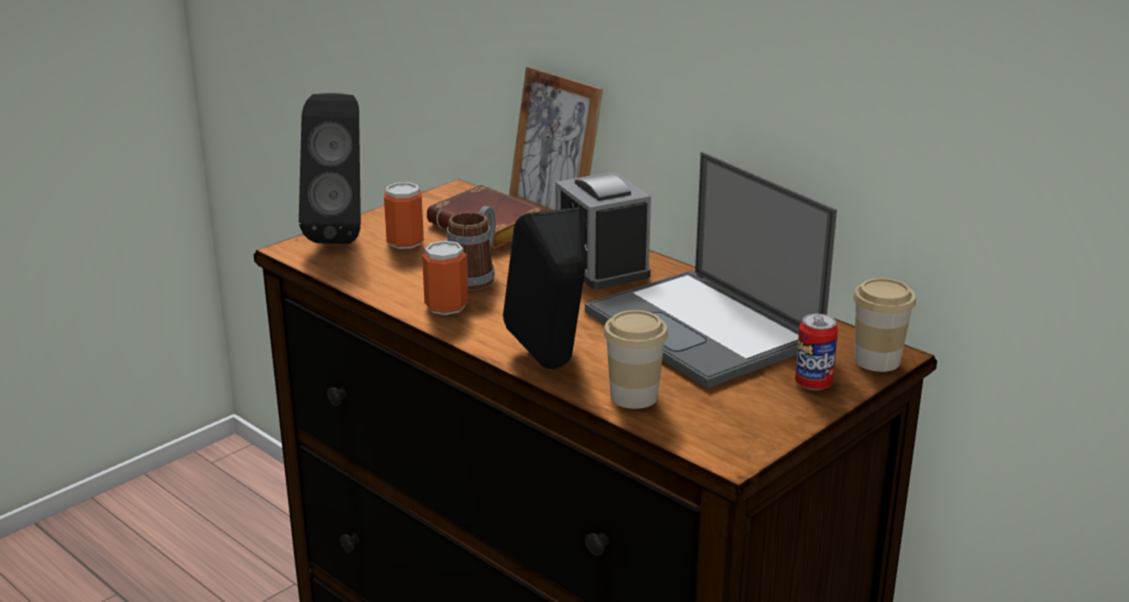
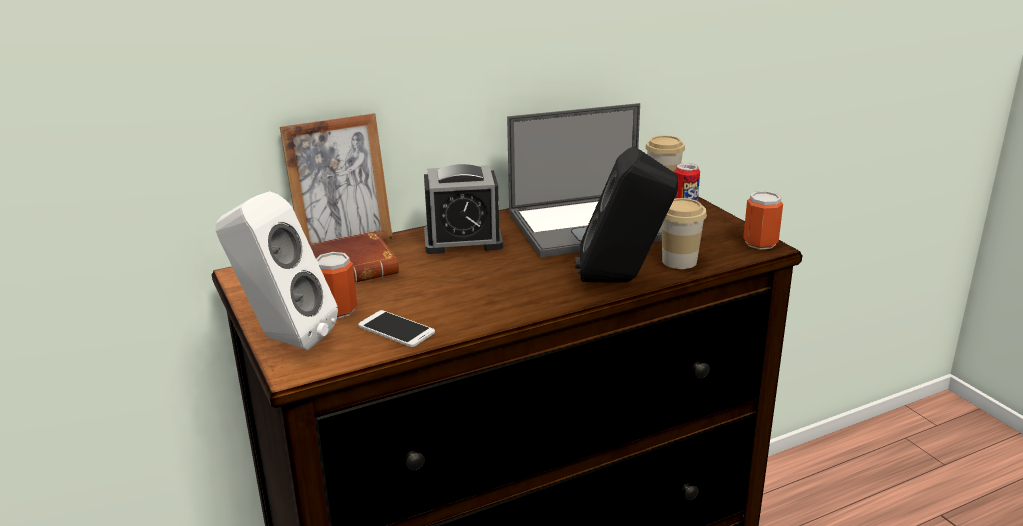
camera: 70 degrees left, 0 degrees up
black speaker [299,93,361,244] -> white speaker [216,191,338,350]
can [422,241,468,315] -> can moved to [743,191,783,249]
mug [447,206,496,290] -> none
none -> phone [358,310,435,347]

